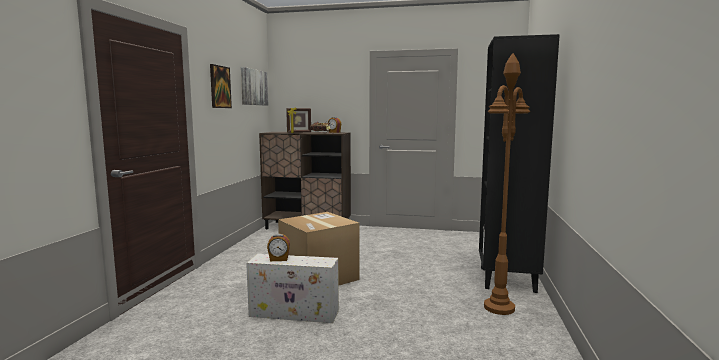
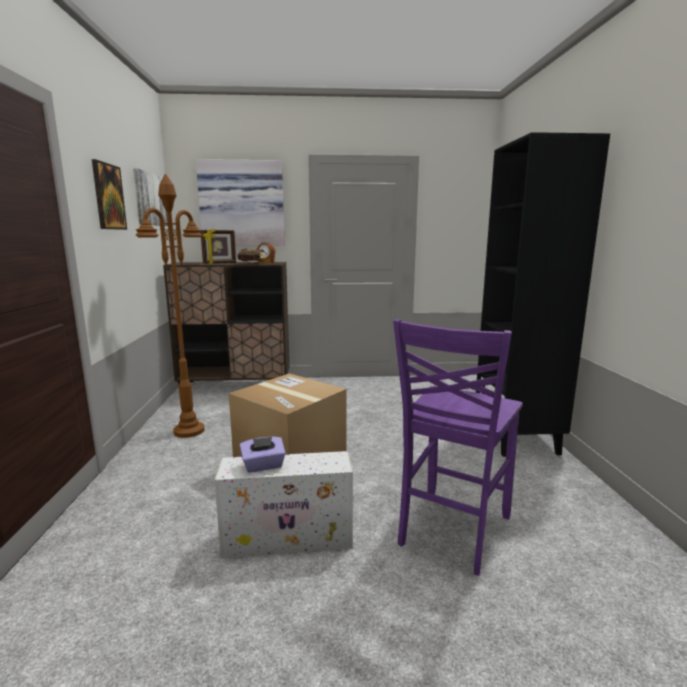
camera: 15 degrees left, 5 degrees up
alarm clock [267,234,290,261] -> purple tissue box [240,437,286,473]
brown floor lamp [484,53,530,315] -> brown floor lamp moved to [135,174,204,438]
none -> picture [196,159,285,246]
none -> purple chair [393,319,523,576]

